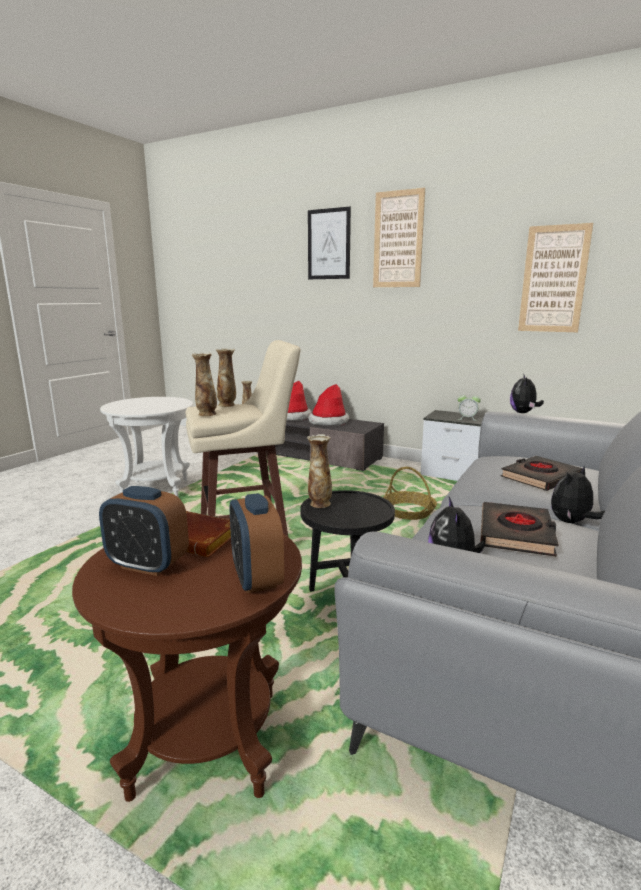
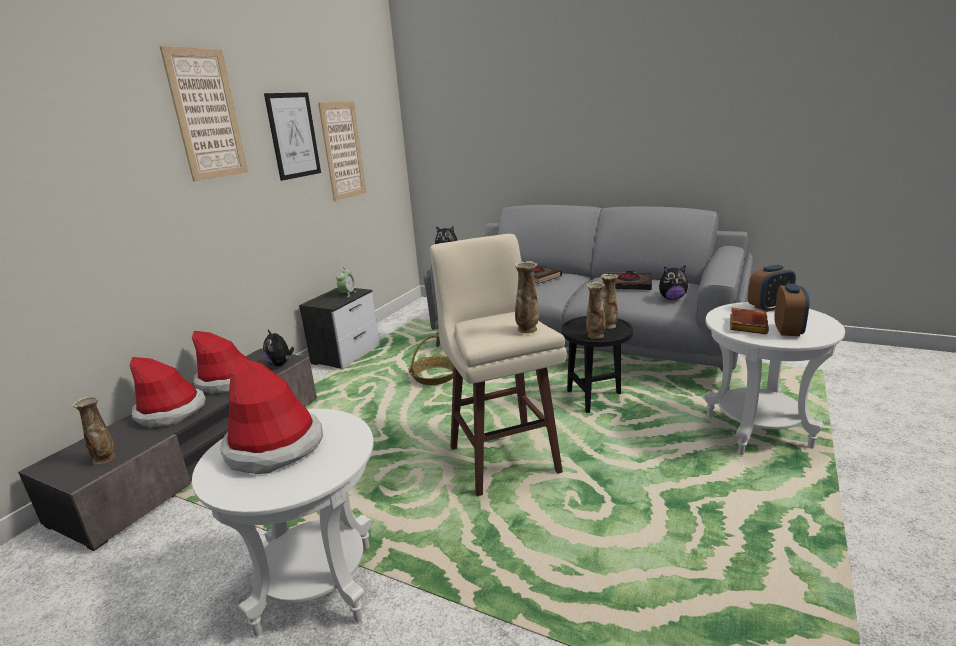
camera: 90 degrees left, 5 degrees up
brown side table [72,518,302,802] -> white side table [704,302,845,455]
vase [216,348,236,407] -> vase moved to [601,274,618,329]
picture [308,207,351,279] -> picture moved to [264,92,321,181]
plush toy [551,467,605,523] -> plush toy moved to [263,330,294,366]
none -> hat [220,357,323,474]

